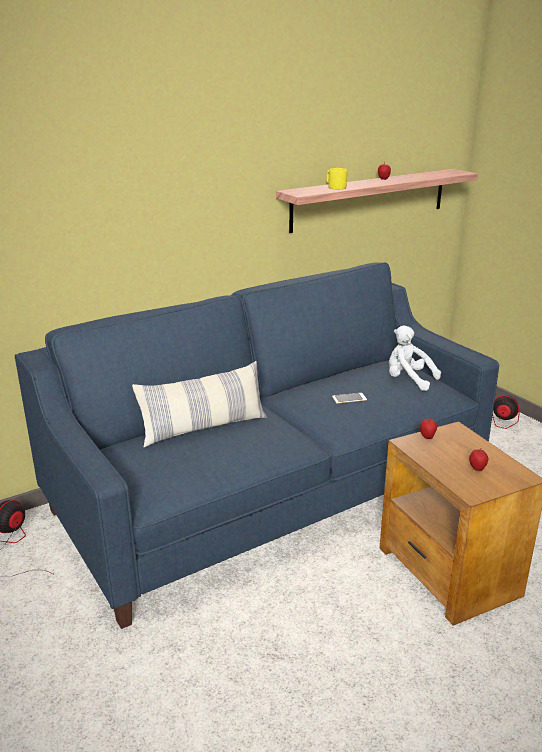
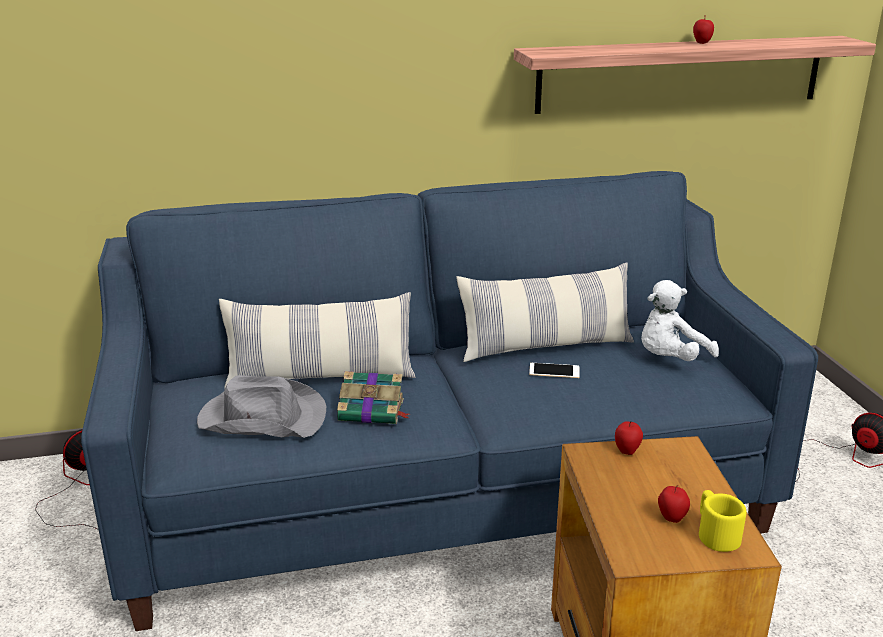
camera: 20 degrees right, 0 degrees up
yellow mug [327,168,347,189] -> yellow mug moved to [699,490,747,552]
white plush toy [389,326,441,391] -> white plush toy turned 90 degrees counterclockwise [641,280,719,361]
none -> grey hat [197,375,326,438]
none -> book [337,371,410,424]
none -> pillow [456,262,634,362]

